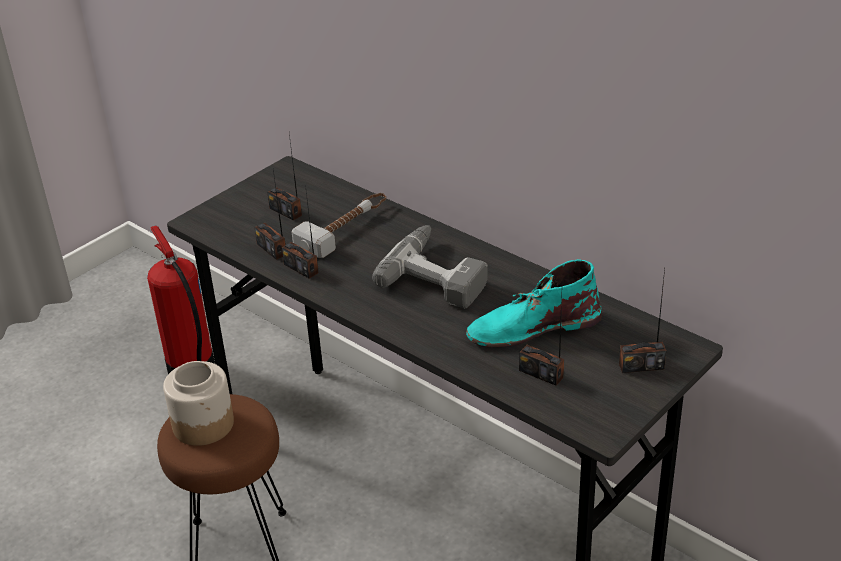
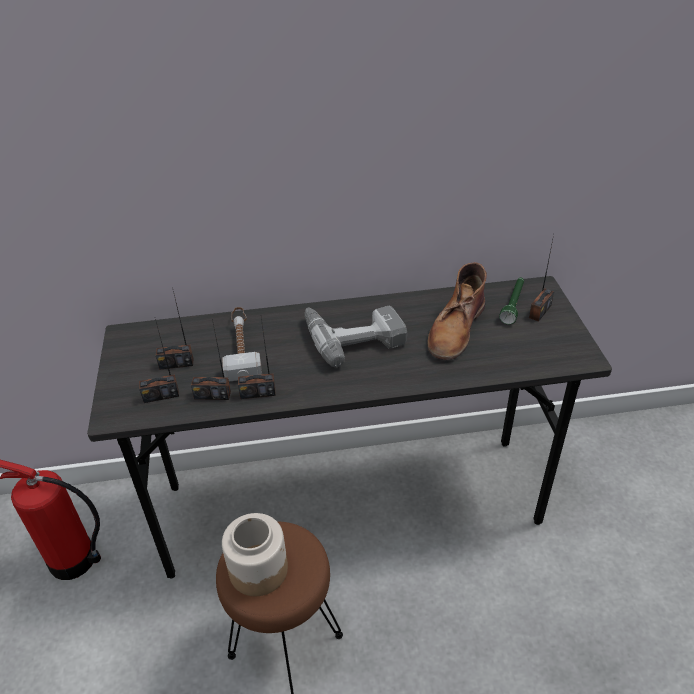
camera: 50 degrees left, 5 degrees up
turquoise boot [466,259,602,348] -> brown boot [427,262,487,360]
radio [519,296,564,386] -> radio moved to [139,319,179,403]
none -> green flashlight [499,278,524,324]

